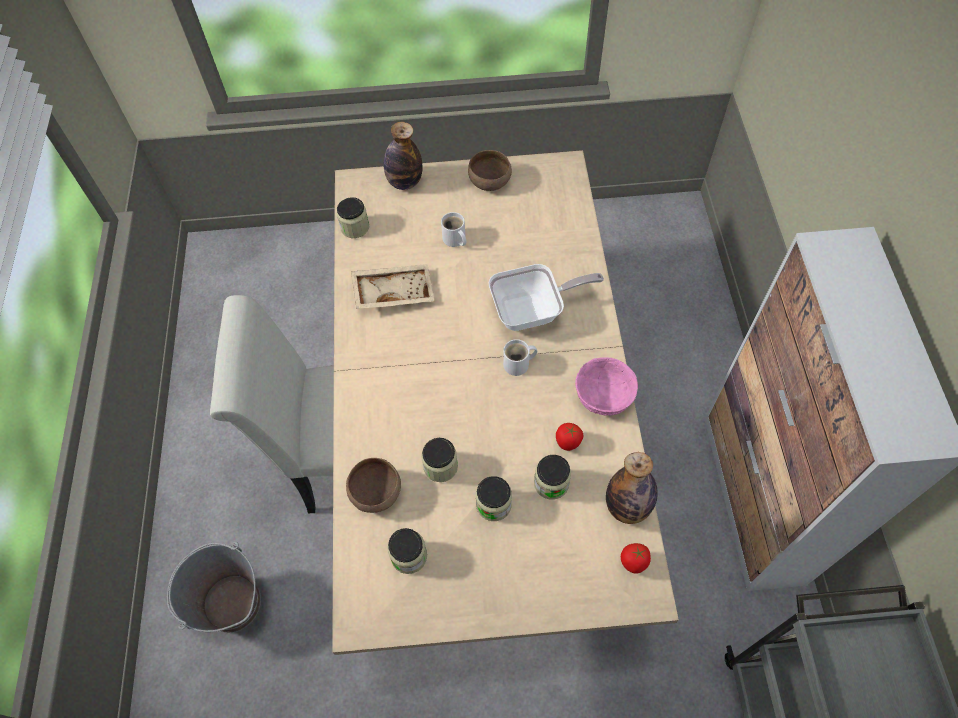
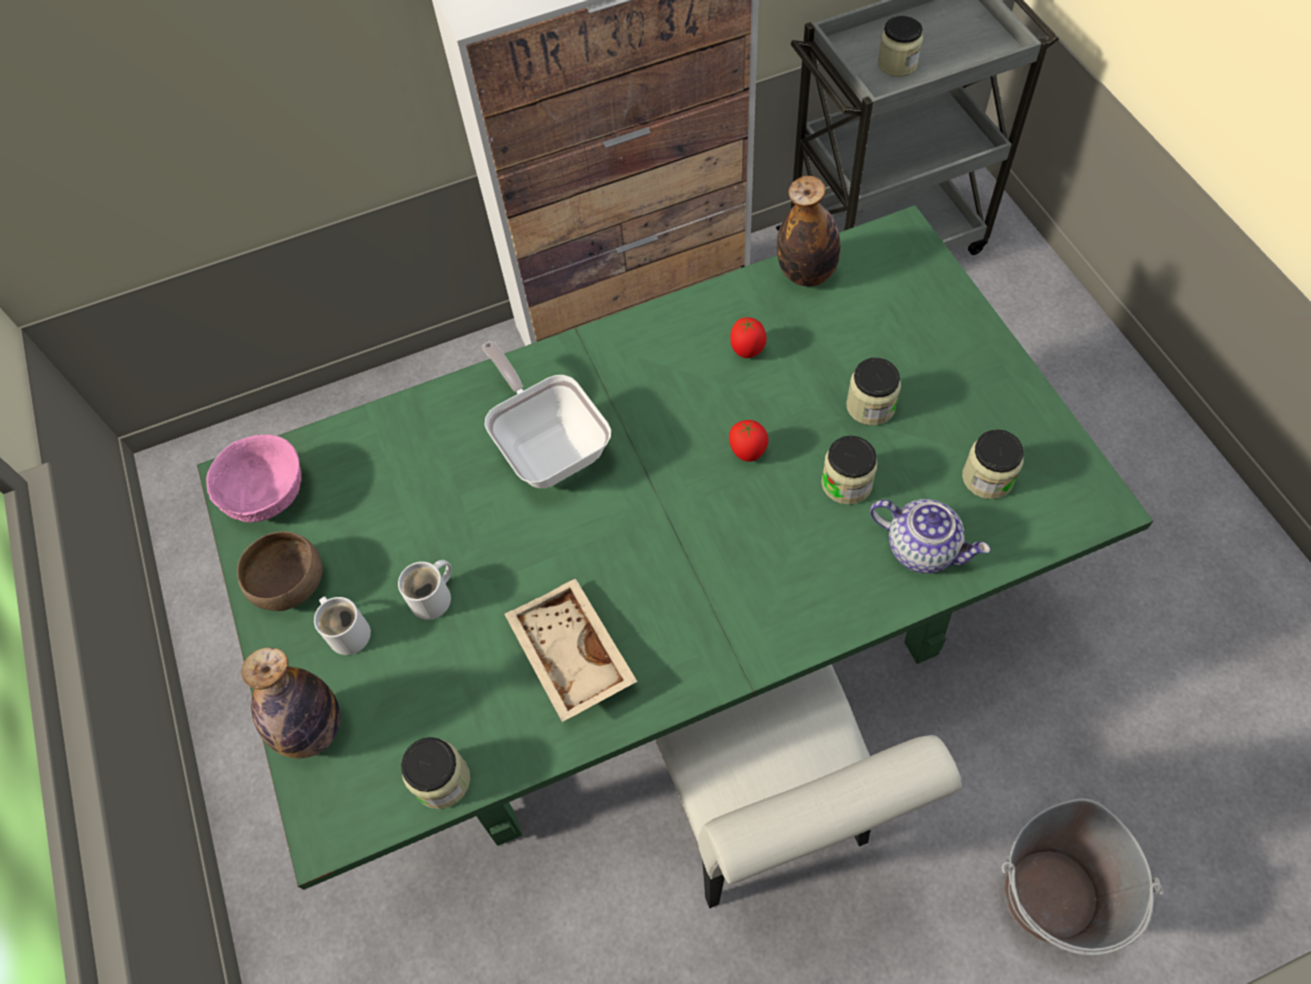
camera: 105 degrees left, 0 degrees up
beige dining table [332,150,679,655] -> green dining table [197,205,1153,890]
brown bowl [346,458,401,513] -> teapot [870,499,991,573]
white mug [503,339,537,376] -> white mug moved to [314,596,371,655]
jar [534,455,571,500] -> jar moved to [878,16,923,77]
pink bowl [575,357,638,416] -> pink bowl moved to [206,434,301,522]
tomato [621,543,651,574] -> tomato moved to [729,420,768,462]

